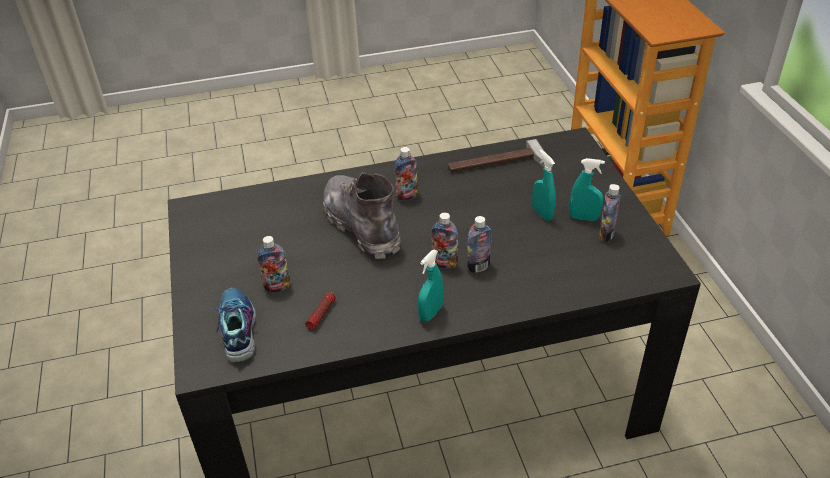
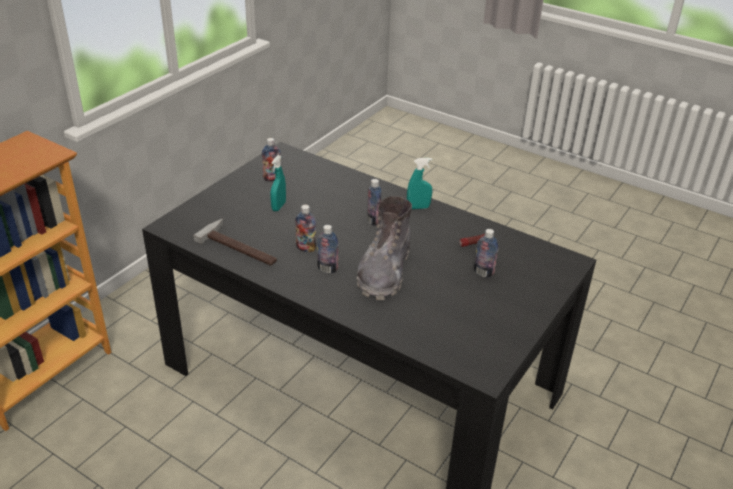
camera: 135 degrees left, 5 degrees down
shoe [209,288,256,363] -> none
bottle [467,216,492,273] -> bottle moved to [295,205,316,252]
turquoise spray bottle [569,158,605,221] -> none

